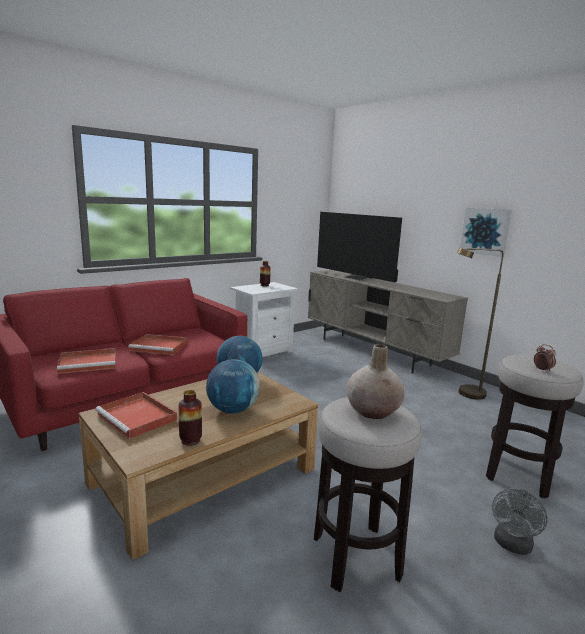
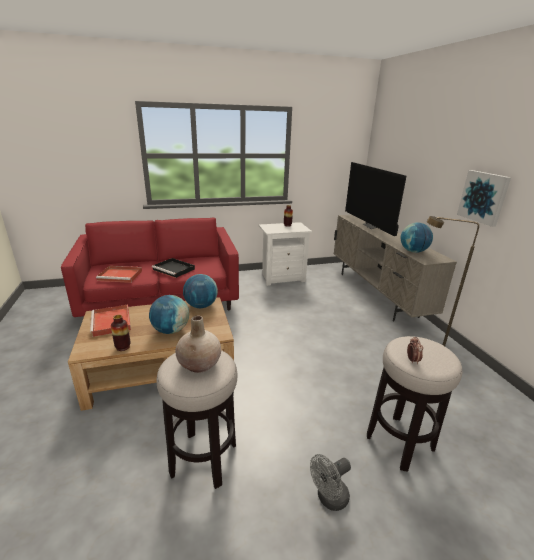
camera: 25 degrees right, 10 degrees up
red tray [129,334,188,355] -> black tray [152,258,195,278]
none -> globe [401,223,433,253]

